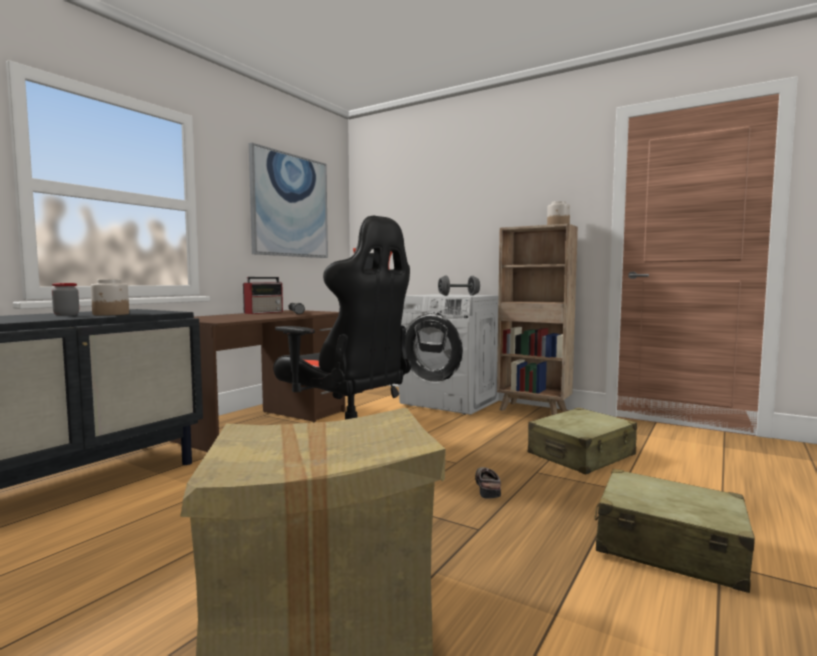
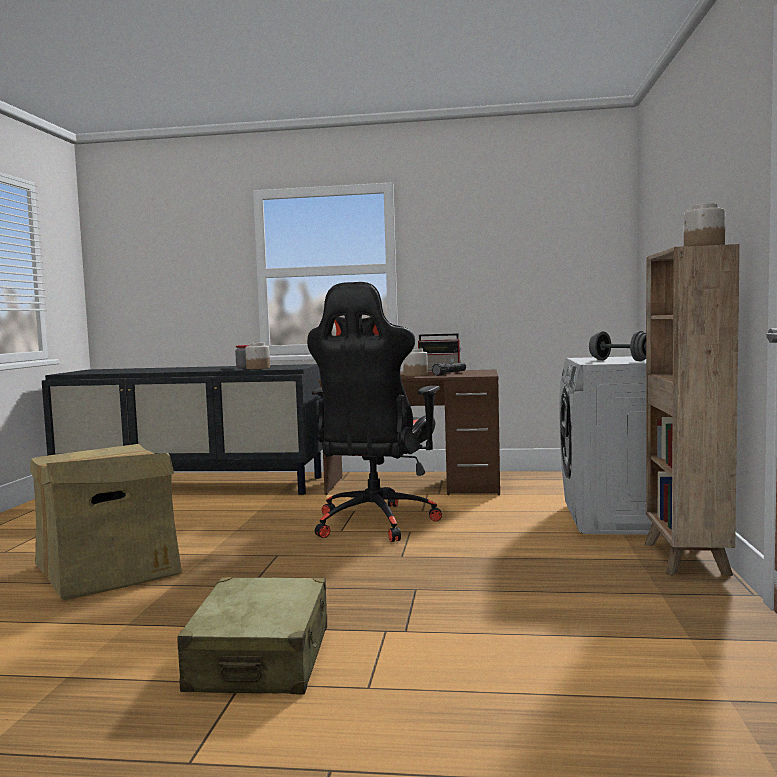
camera: 65 degrees right, 0 degrees up
picture [249,143,328,258] -> none
shoe [475,467,501,499] -> none
beige suitcase [528,408,637,475] -> none
none -> jar [403,348,428,376]

